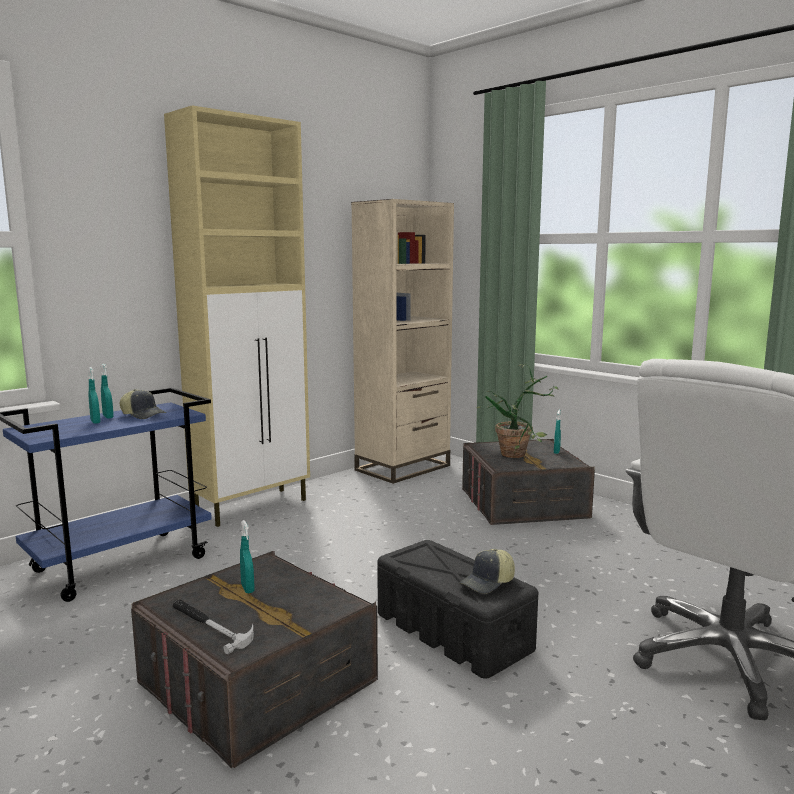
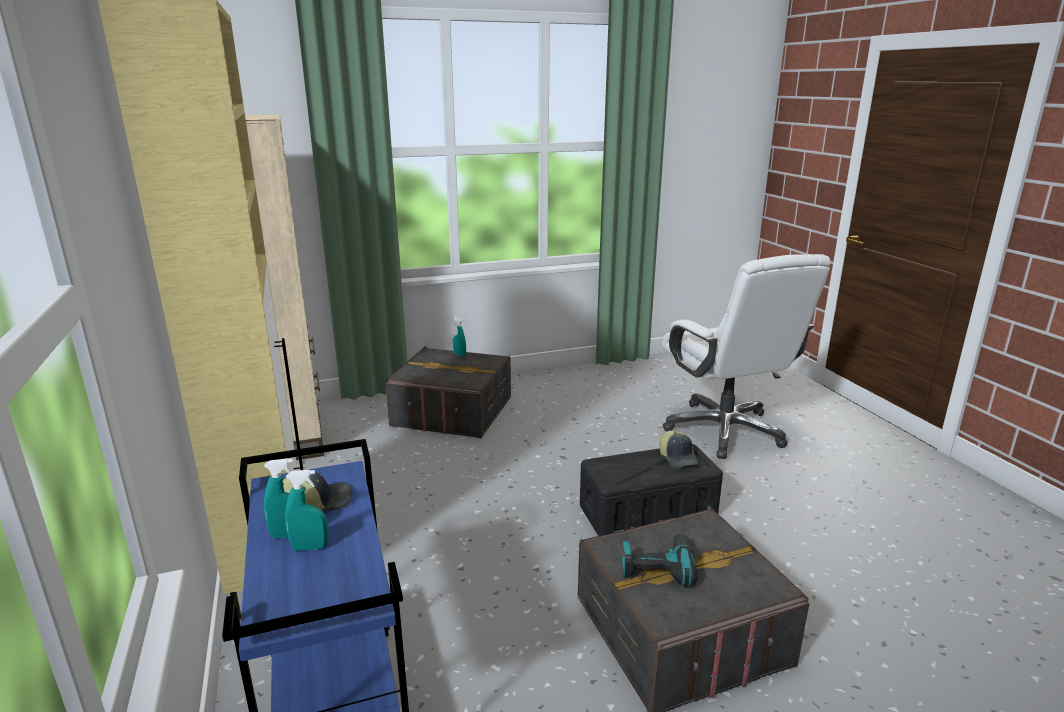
camera: 65 degrees left, 10 degrees up
hammer [173,600,254,654] -> none
turquoise spray bottle [240,520,254,593] -> power drill [622,532,698,587]
potted plant [477,364,559,458] -> none

